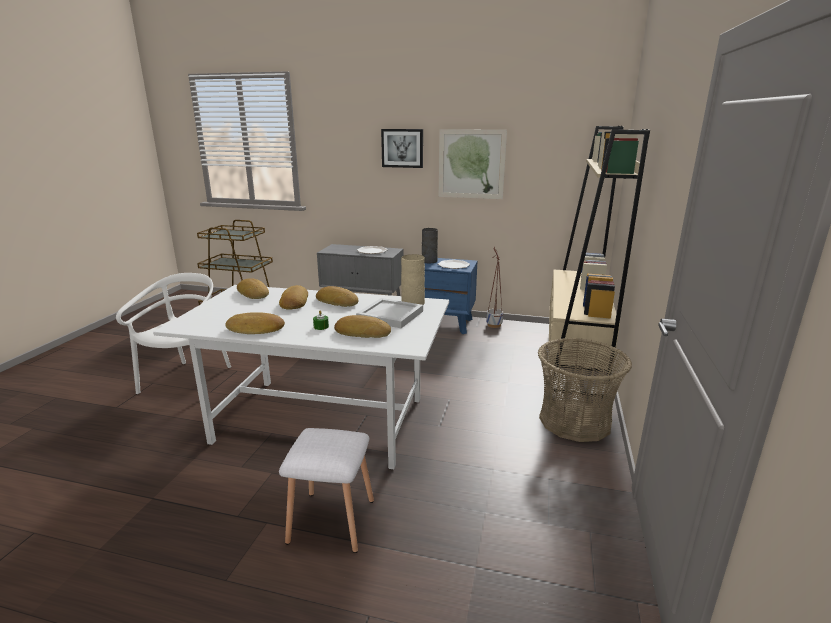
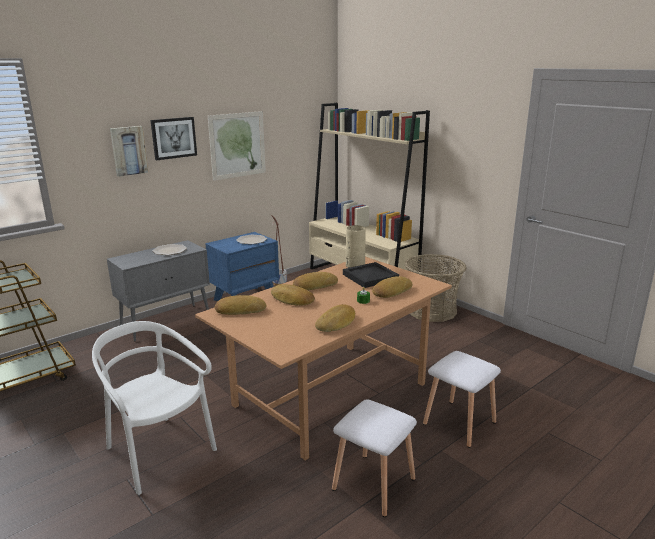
camera: 55 degrees left, 0 degrees up
white dining table [153,285,449,469] -> brown dining table [195,257,452,460]
white tray [356,298,423,328] -> black tray [343,262,399,288]
grey vase [422,228,438,264] -> none
none -> picture [110,126,148,177]
none -> white stool [332,399,417,517]

